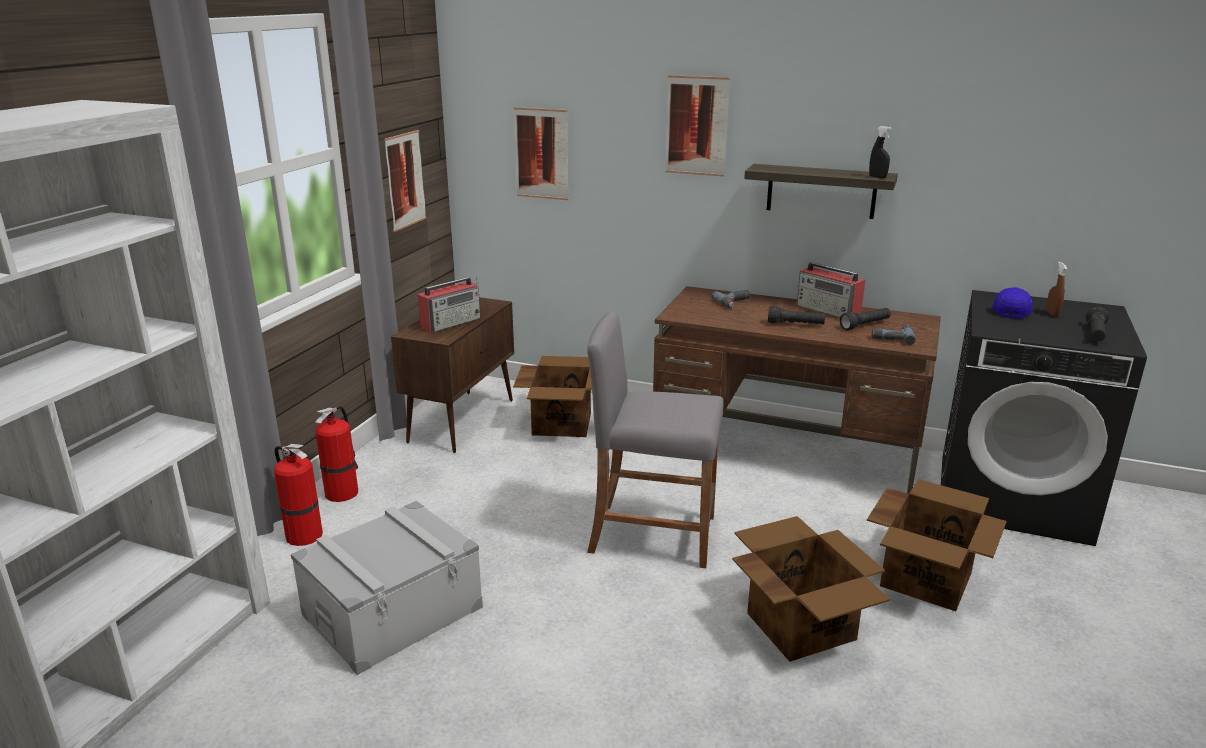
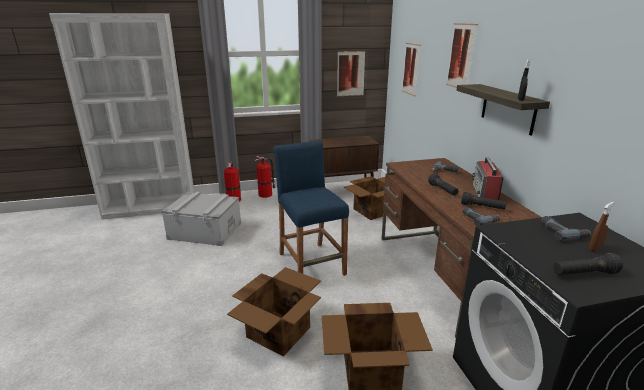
camera: 55 degrees right, 0 degrees up
radio [418,277,481,333] -> none
grey stool [587,311,724,568] -> blue stool [273,140,349,276]
blue cap [993,287,1032,319] -> power drill [541,216,591,241]

